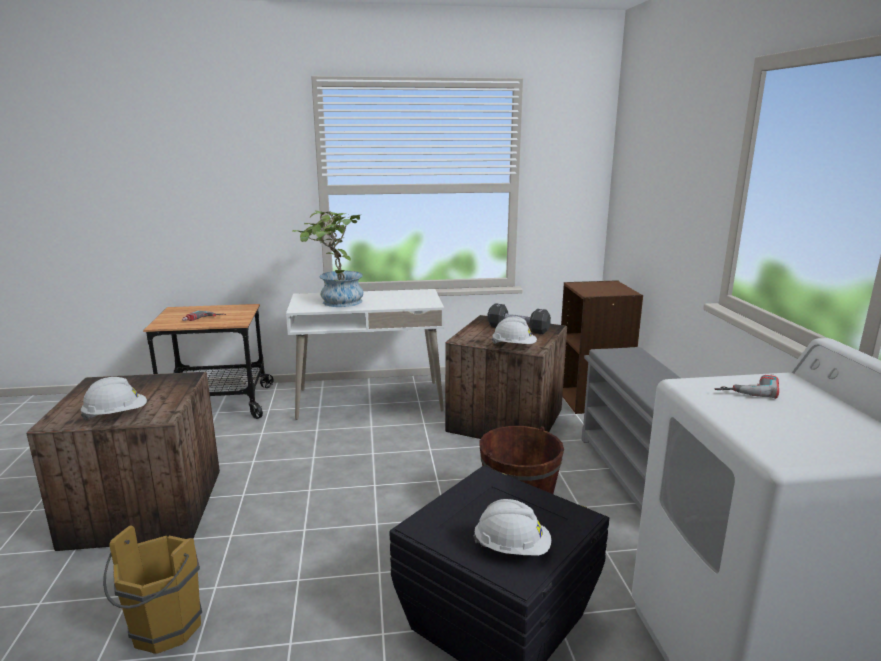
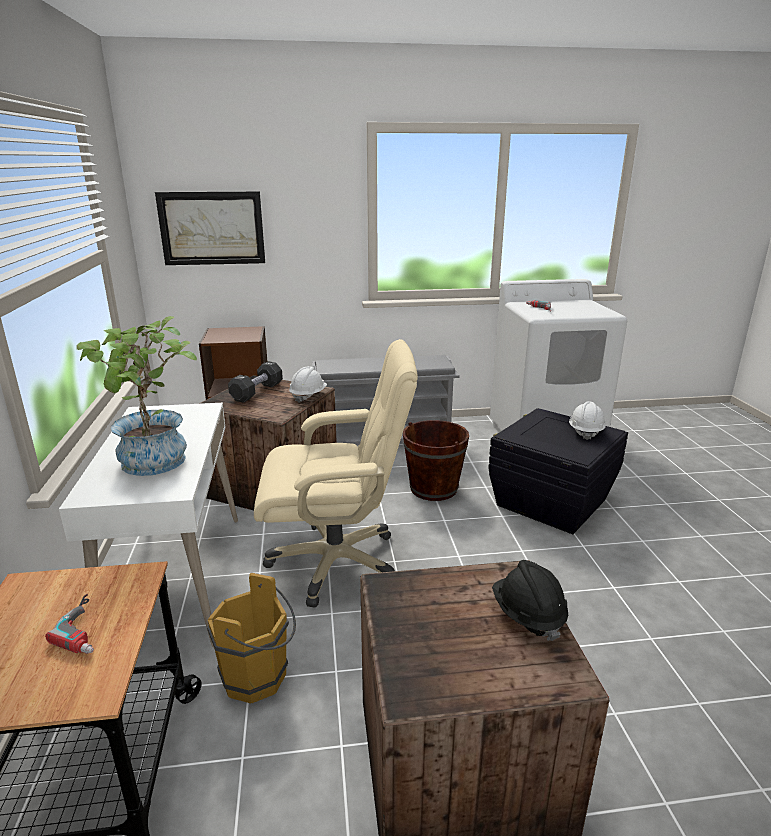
camera: 90 degrees left, 5 degrees up
white hard hat [80,377,147,420] -> black hard hat [492,560,568,641]
brown bucket [103,525,202,654] -> brown bucket moved to [207,573,296,703]
none -> picture [155,191,265,265]
none -> beige office chair [254,339,418,608]

